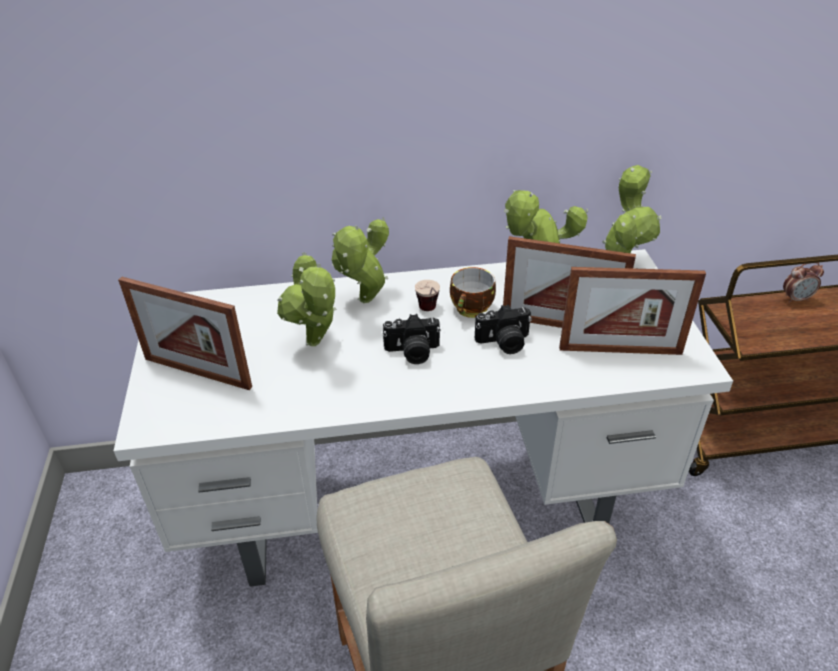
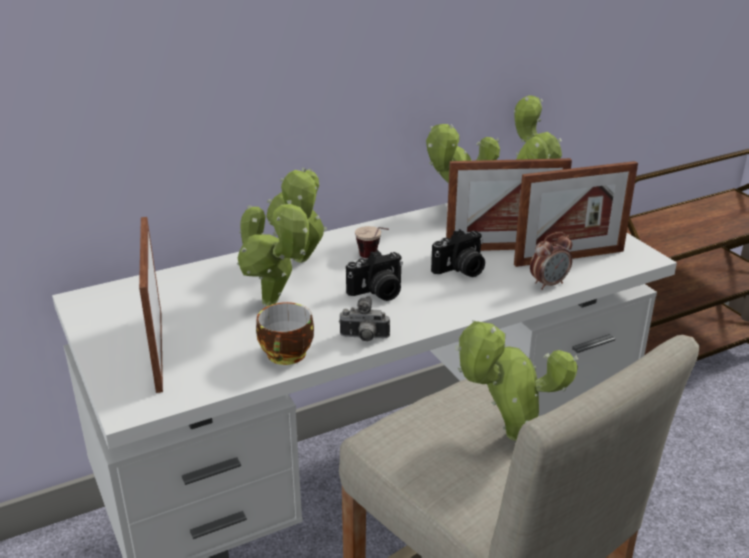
camera: 20 degrees left, 10 degrees down
picture frame [118,277,252,390] -> picture frame turned 75 degrees clockwise [139,217,163,393]
cup [450,267,496,318] -> cup moved to [256,302,314,365]
alarm clock [783,263,824,303] -> alarm clock moved to [530,232,572,290]
none -> camera [339,296,390,341]
none -> potted plant [455,320,578,441]

